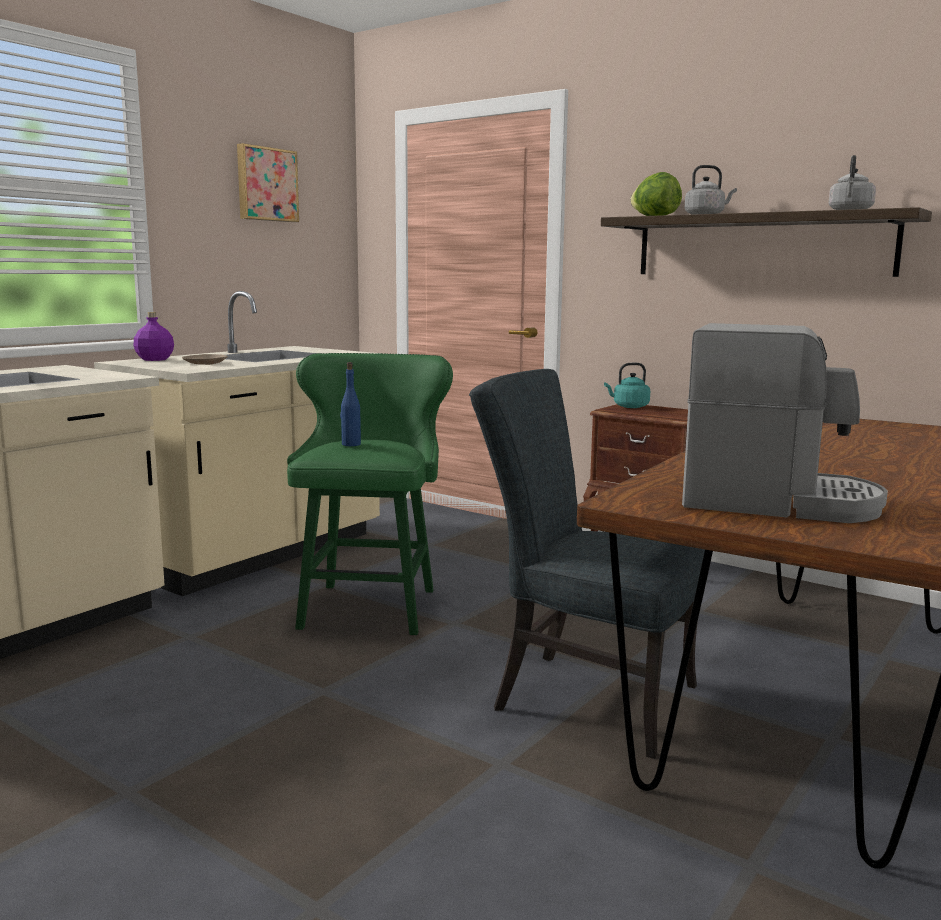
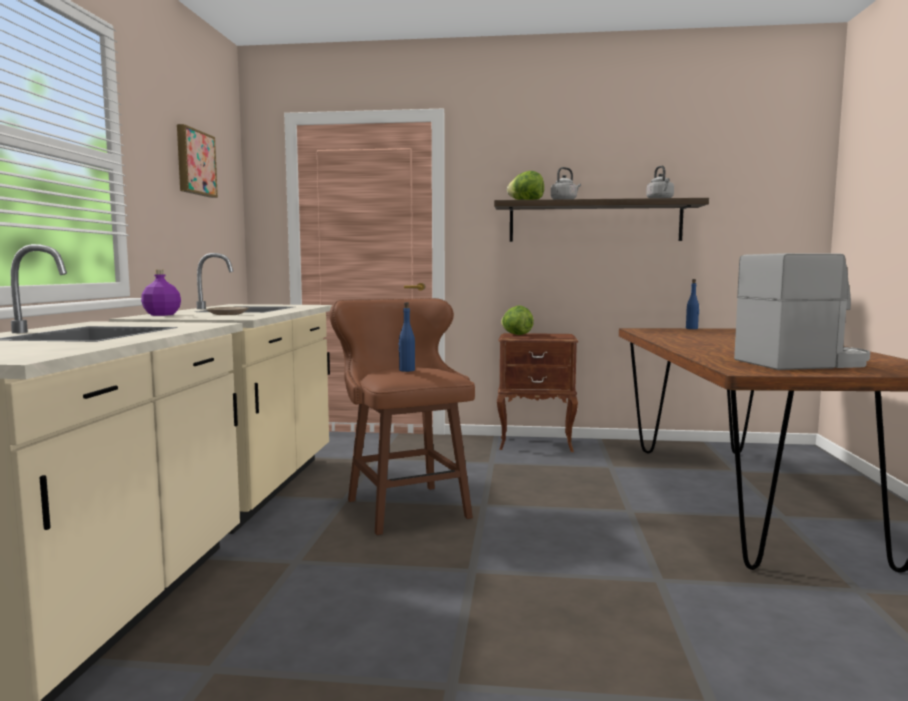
camera: 30 degrees left, 5 degrees down
green stool [287,353,453,635] -> brown stool [330,298,475,535]
grey chair [469,369,705,759] -> none
turquoise kettle [604,363,650,408] -> lettuce [501,305,534,335]
none -> blue bottle [686,279,699,329]

